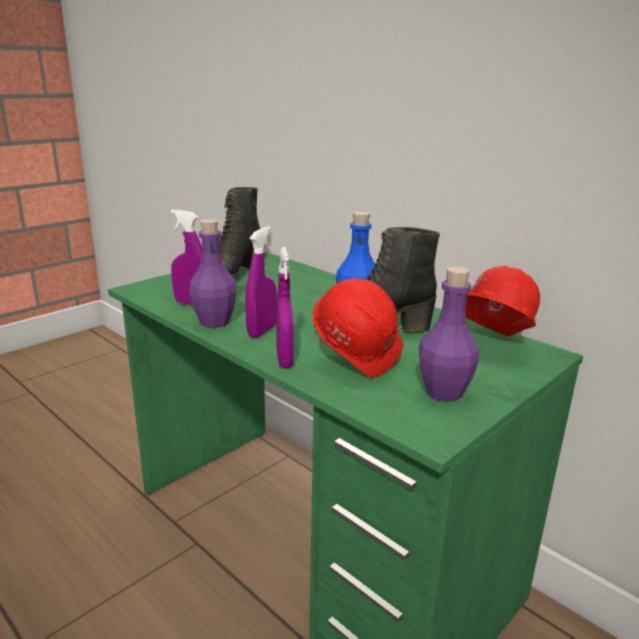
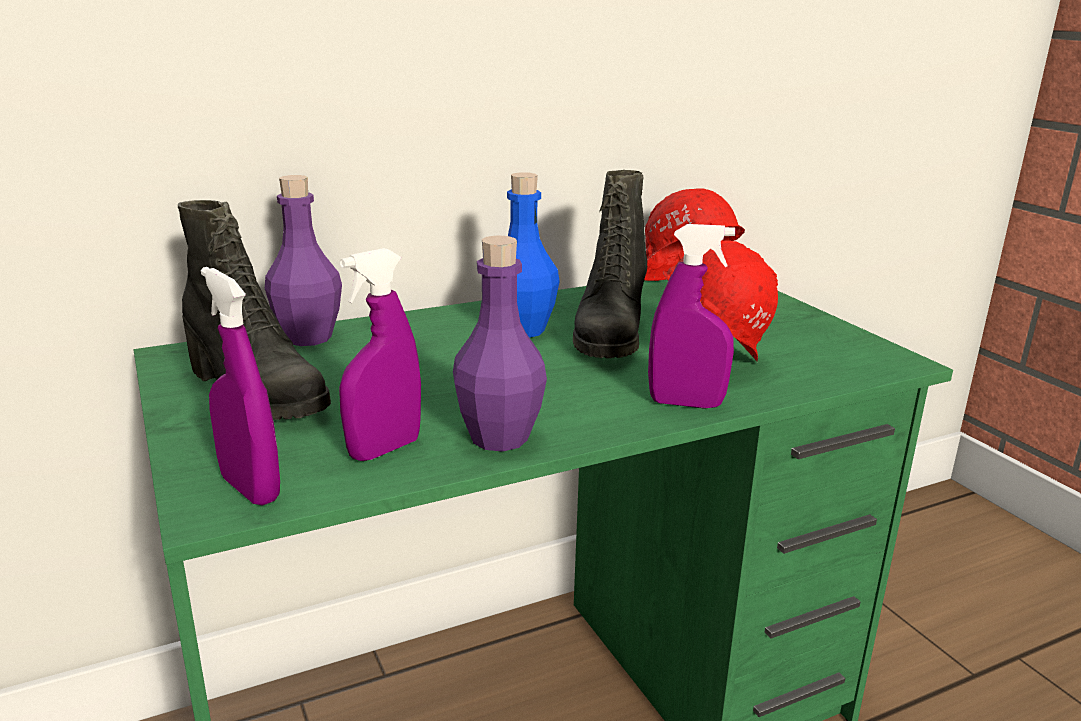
camera: 70 degrees left, 0 degrees up
purple spray bottle [245,226,277,338] -> purple spray bottle moved to [201,267,280,506]
purple bottle [419,267,479,402] -> purple bottle moved to [265,175,342,346]

